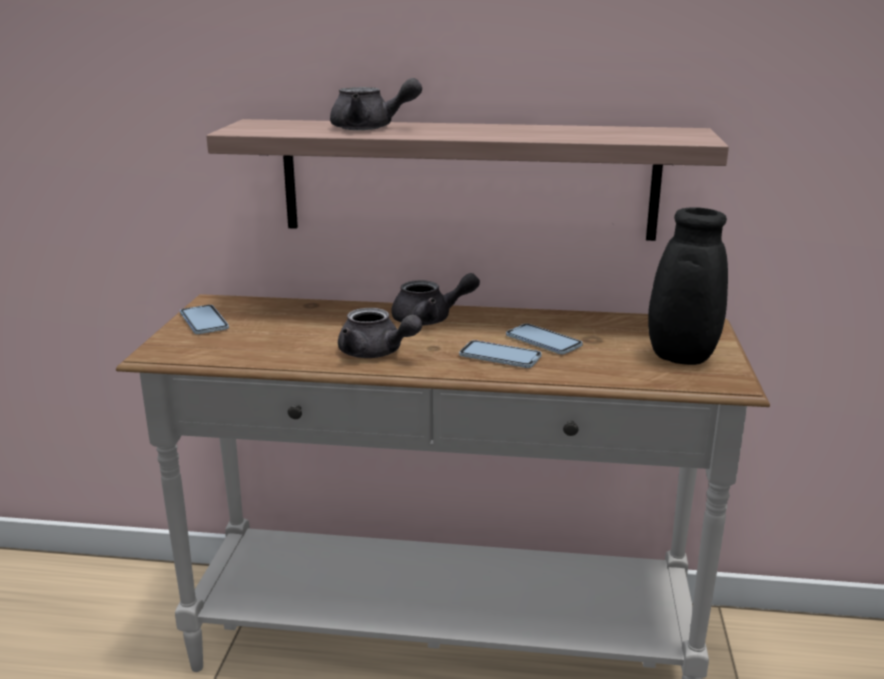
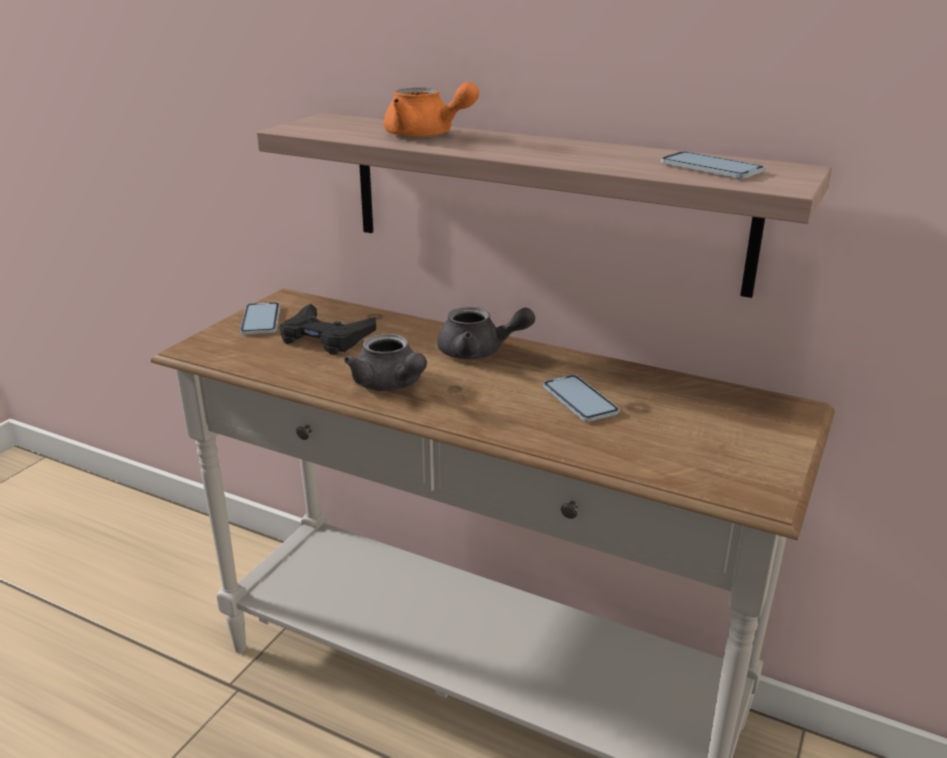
camera: 20 degrees right, 5 degrees up
grey teapot [330,78,422,130] -> orange teapot [384,82,479,138]
phone [459,340,542,368] -> phone moved to [661,151,764,179]
black vase [614,207,728,365] -> none
none -> black game controller [279,304,376,355]

